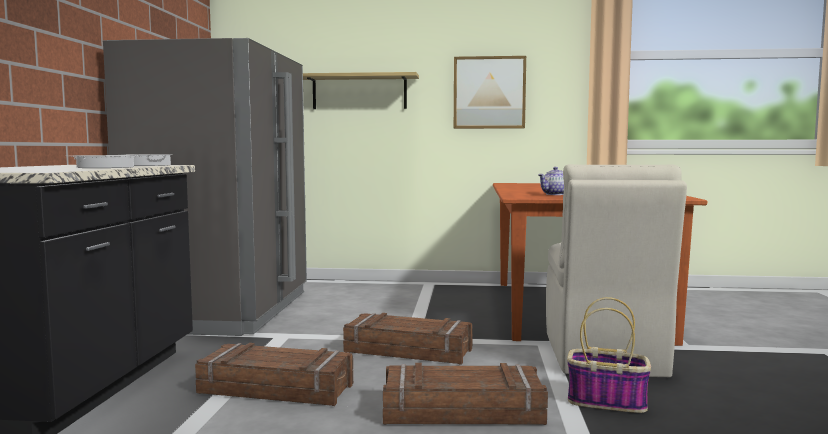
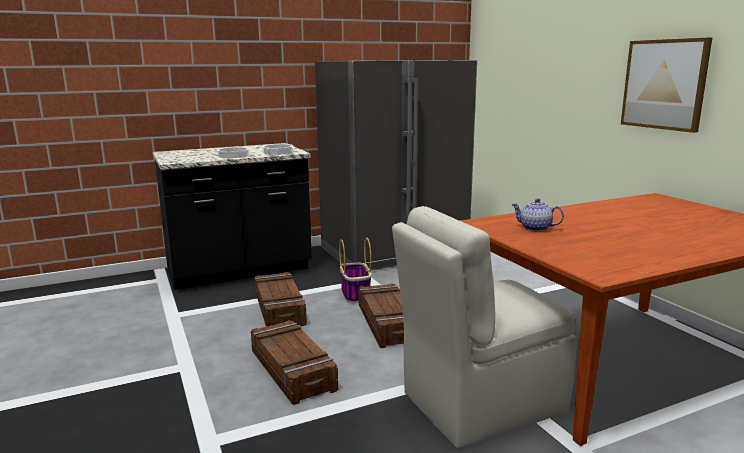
camera: 60 degrees right, 10 degrees up
shelf [303,72,419,109] -> none
basket [567,297,651,413] -> basket moved to [339,237,371,303]

